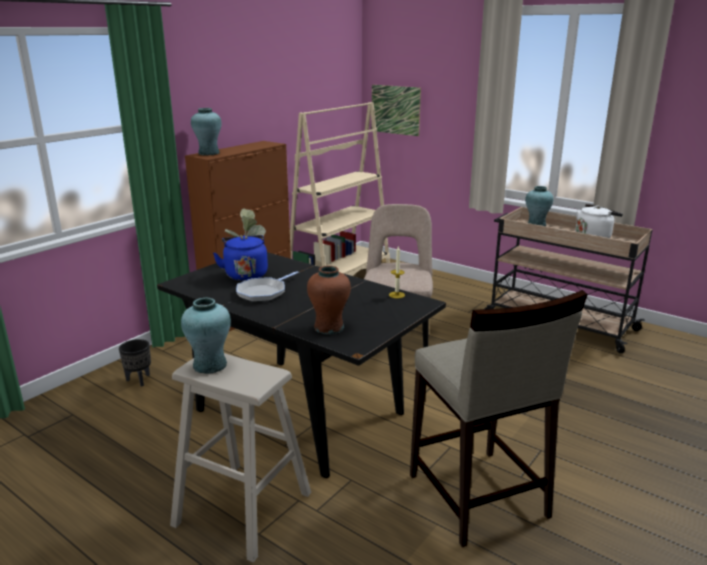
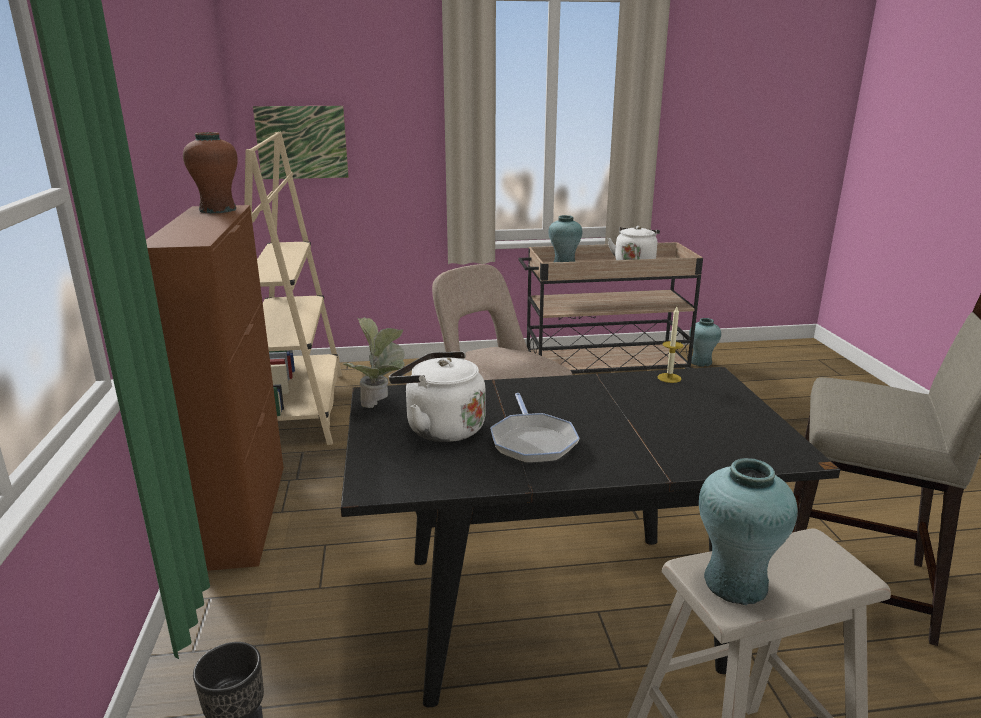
camera: 45 degrees left, 0 degrees up
turquoise vase [191,108,221,155] -> turquoise vase moved to [689,318,721,367]
blue kettle [213,235,268,281] -> white kettle [389,352,486,442]
brown vase [307,266,351,334] -> brown vase moved to [183,132,238,213]

